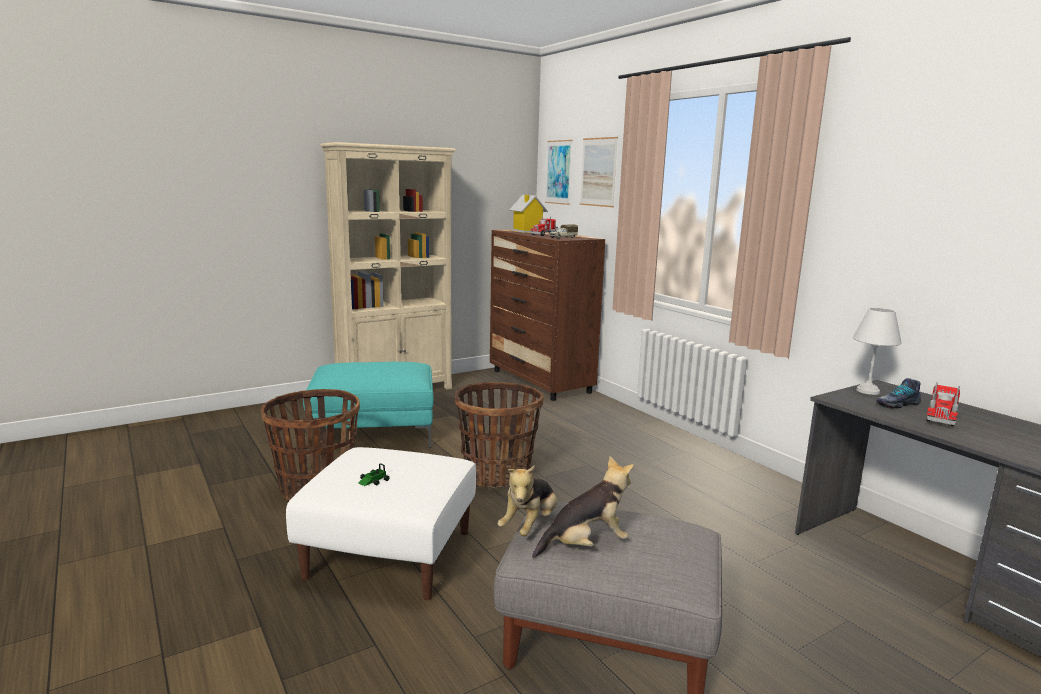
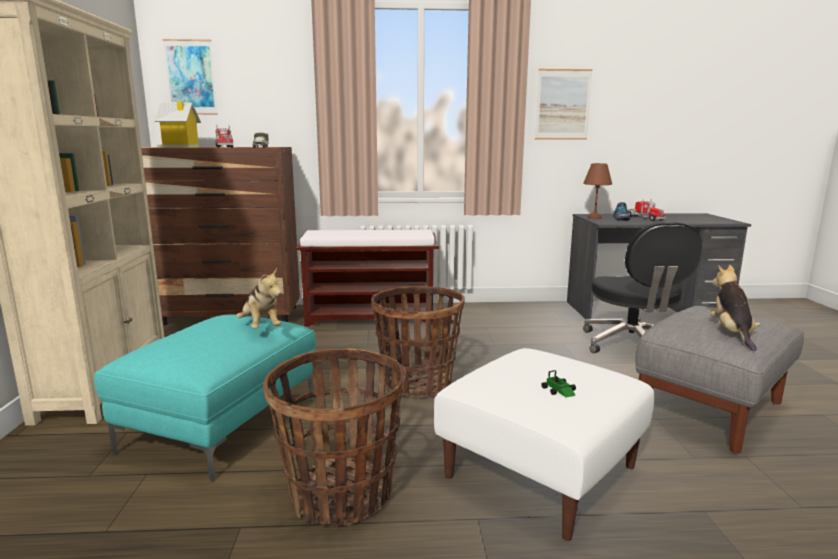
camera: 60 degrees left, 0 degrees up
plush toy [498,465,557,536] -> plush toy moved to [237,268,282,328]
picture [580,137,618,207] -> picture moved to [535,69,593,140]
white table lamp [853,308,902,395] -> brown table lamp [583,163,612,219]
none -> brown bench [296,229,439,327]
none -> black office chair [583,222,702,353]

